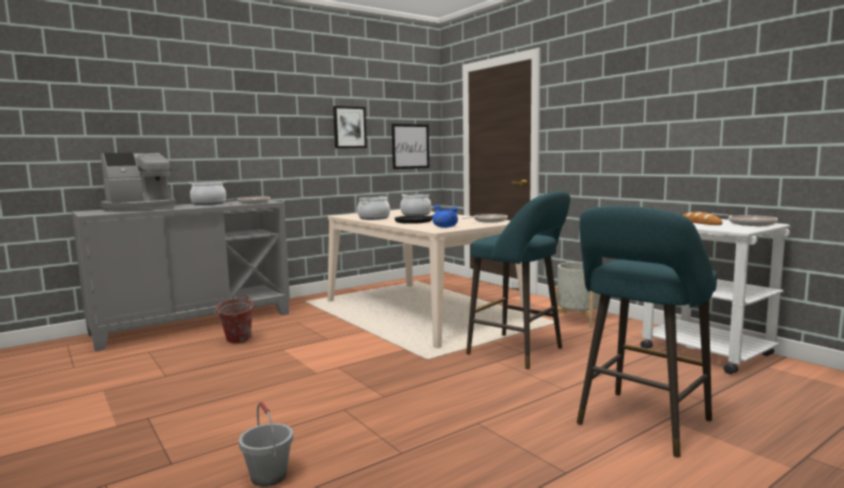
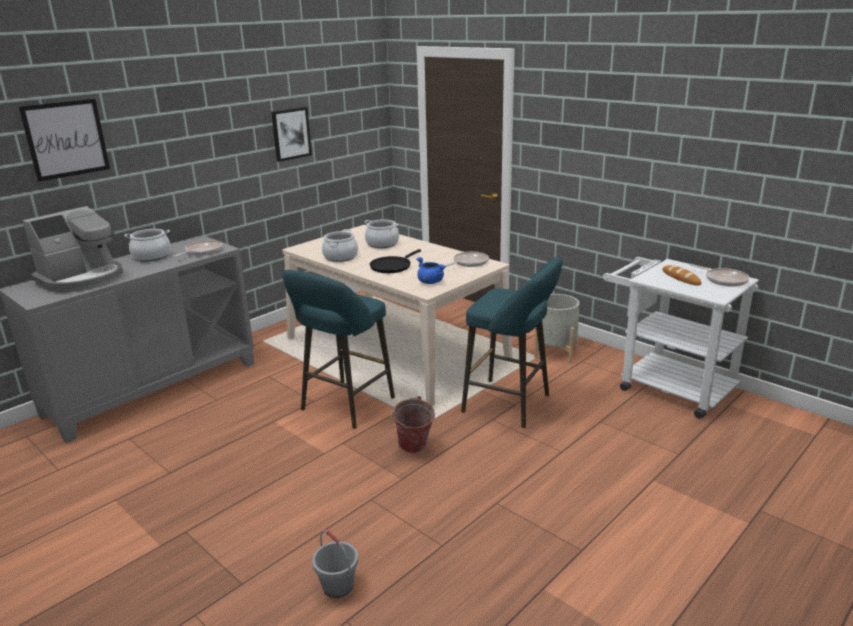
camera: 10 degrees left, 15 degrees up
bucket [214,296,254,344] -> bucket moved to [390,396,435,453]
picture [392,124,429,169] -> picture moved to [19,99,110,182]
turquoise stool [577,206,717,457] -> turquoise stool moved to [282,270,395,429]

